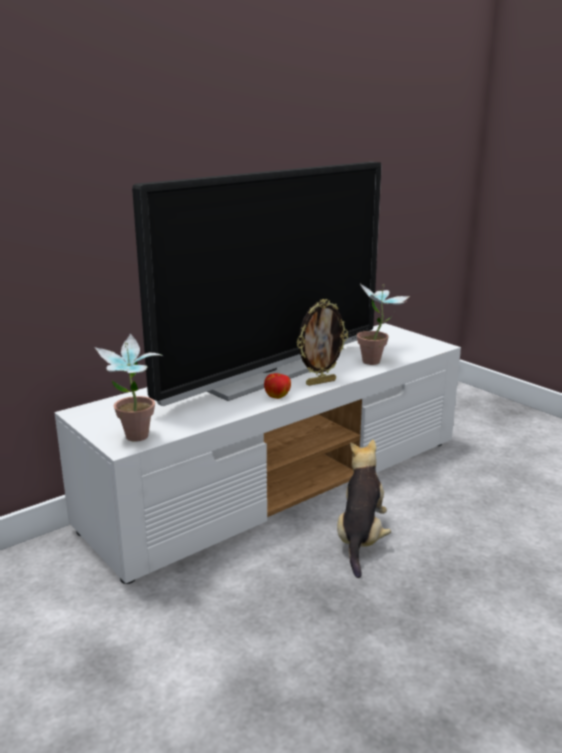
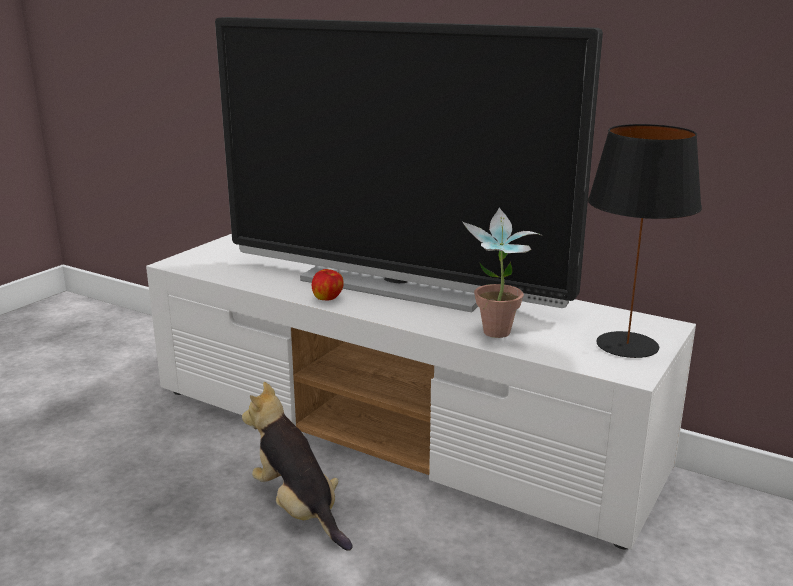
camera: 70 degrees right, 0 degrees up
potted plant [95,333,163,442] -> none
picture frame [297,299,348,386] -> none
plush toy [337,440,391,578] -> plush toy turned 120 degrees counterclockwise [242,382,353,551]
none -> black table lamp [588,124,702,358]

